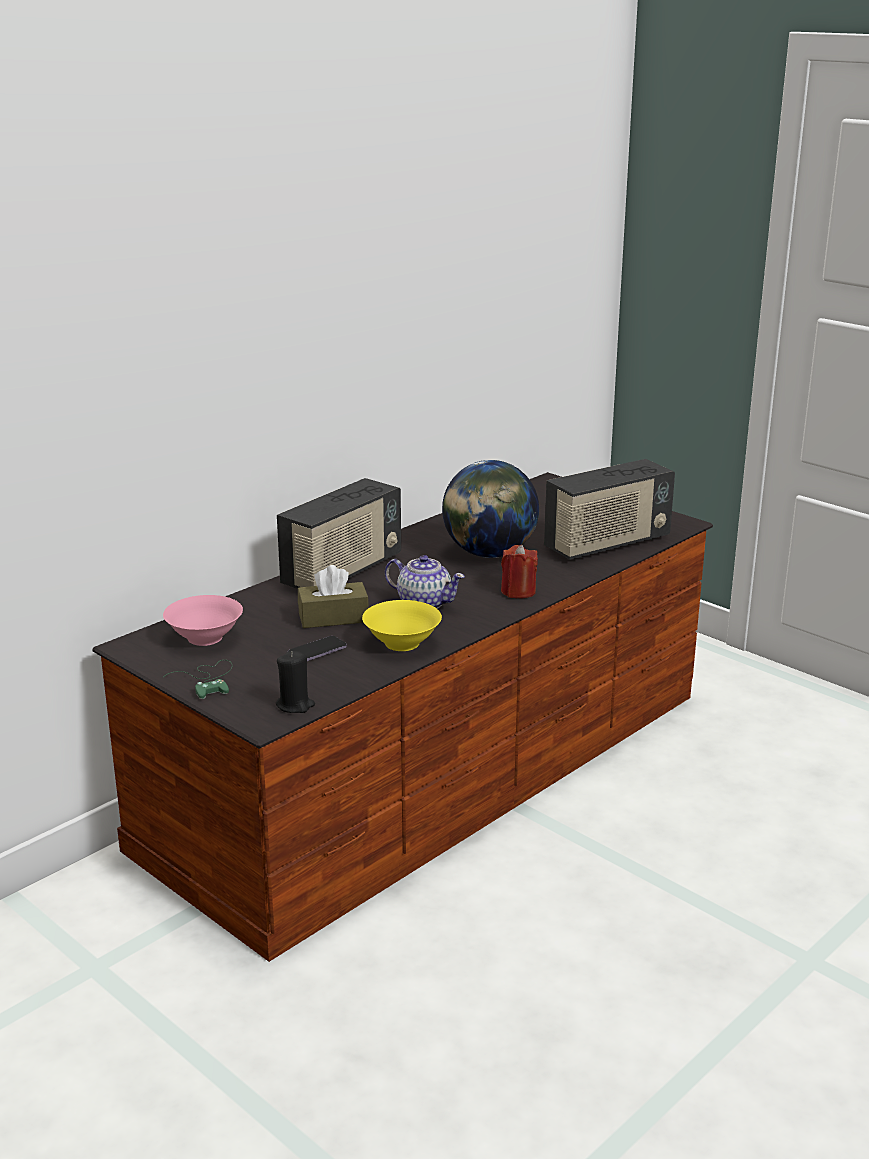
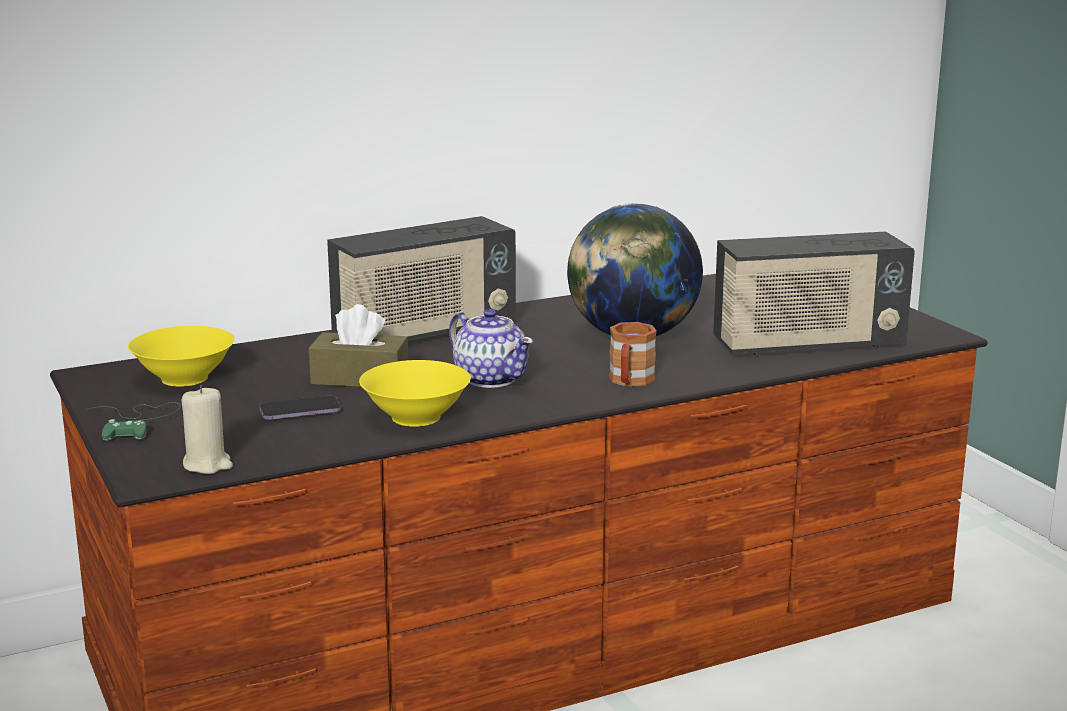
camera: 20 degrees right, 5 degrees down
pink bowl [163,595,243,646] -> yellow bowl [128,326,235,387]
black candle [276,651,315,713] -> beige candle [182,386,233,474]
red candle [501,545,538,599] -> brown mug [609,322,657,387]

